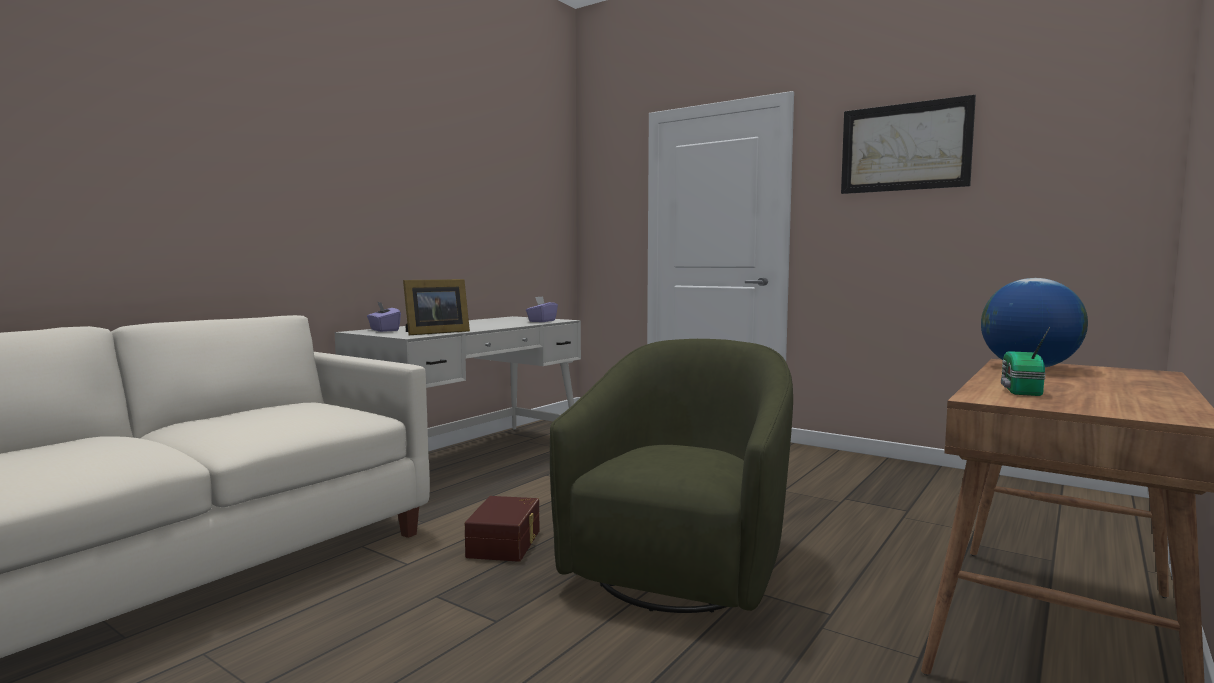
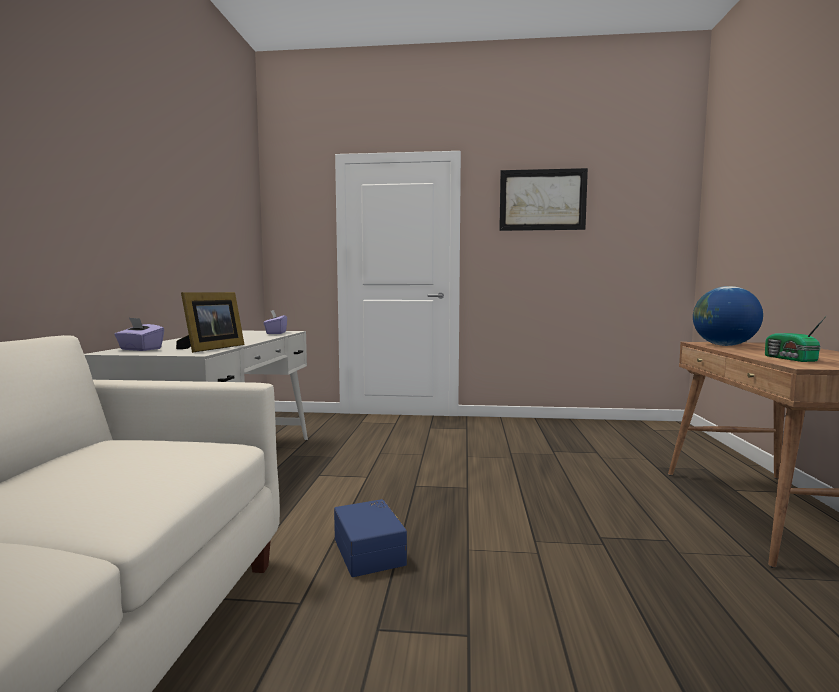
camera: 30 degrees left, 0 degrees up
brown storage box [465,496,539,562] -> blue storage box [334,499,407,577]
green armchair [550,339,793,613] -> none

